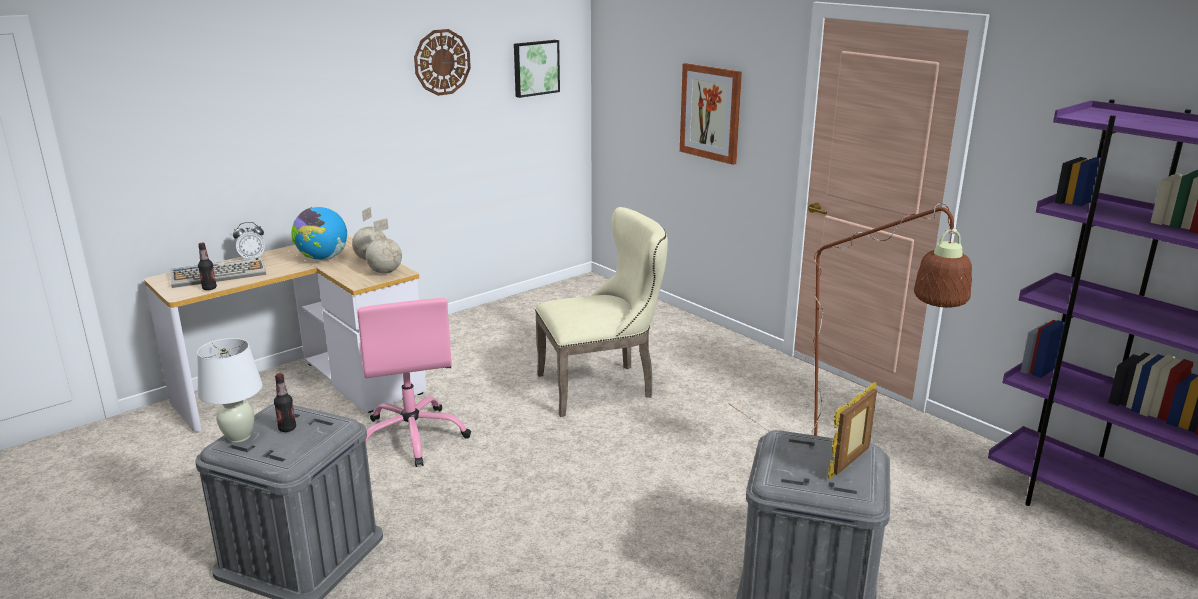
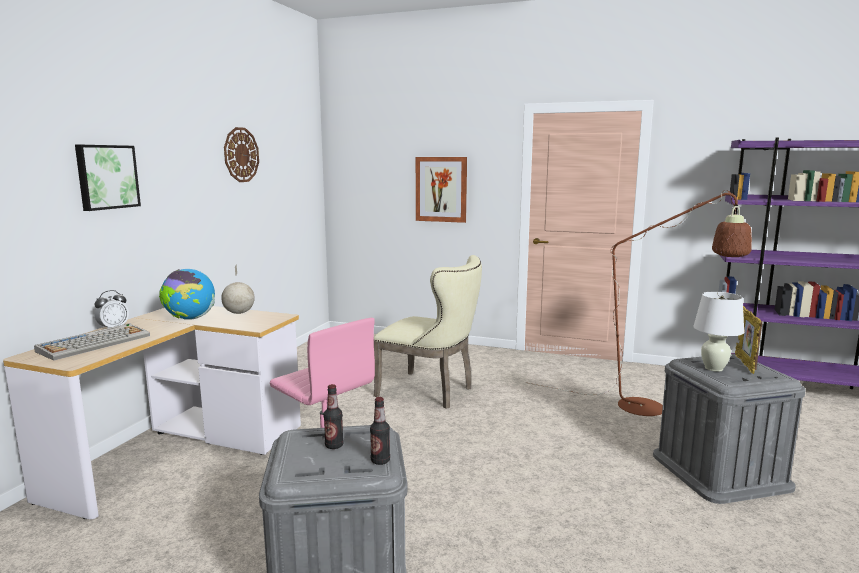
camera: 30 degrees left, 10 degrees down
white table lamp [197,338,263,443] -> white table lamp moved to [693,292,744,372]
bottle [198,243,217,290] -> bottle moved to [370,397,390,465]
globe [366,218,402,274] -> none
picture [514,40,560,98] -> picture moved to [75,145,141,211]
beige chair [535,207,668,417] -> beige chair turned 75 degrees clockwise [374,255,482,409]

